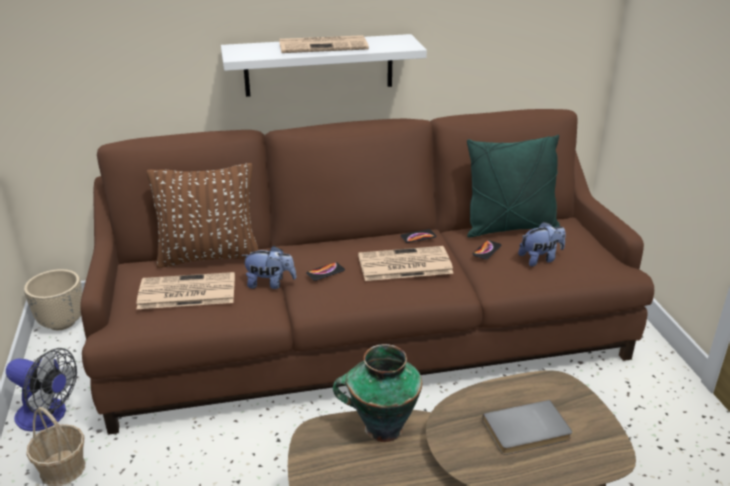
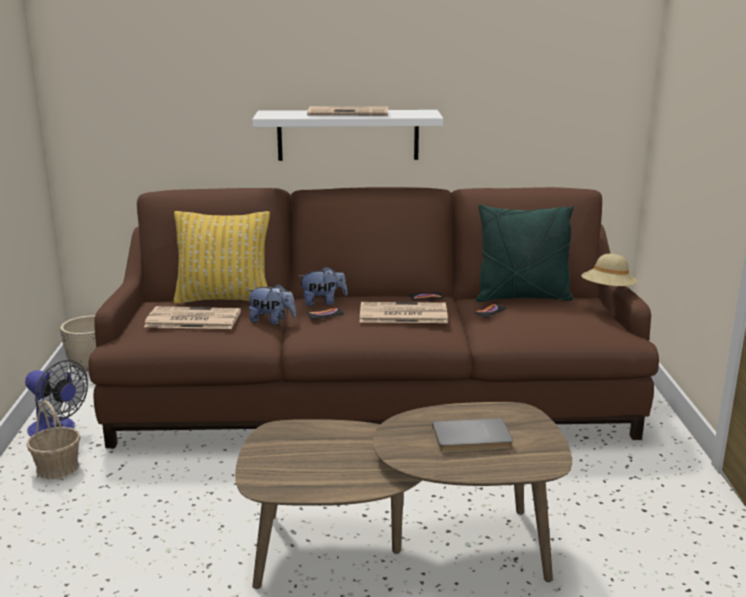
camera: 10 degrees right, 10 degrees down
brown pillow [147,163,259,268] -> yellow pillow [174,211,270,304]
vase [333,344,422,442] -> none
plush toy [518,222,566,266] -> plush toy moved to [298,266,348,306]
none -> beige hat [581,254,638,286]

